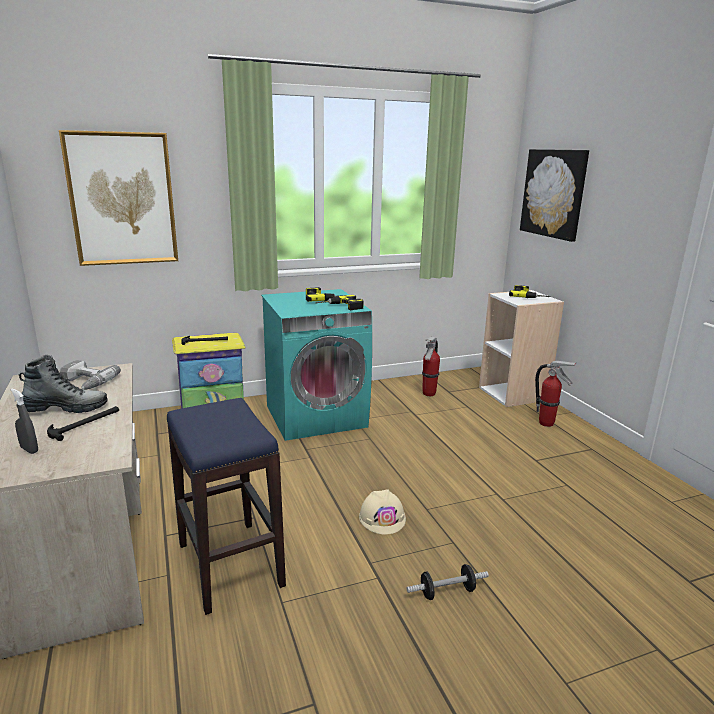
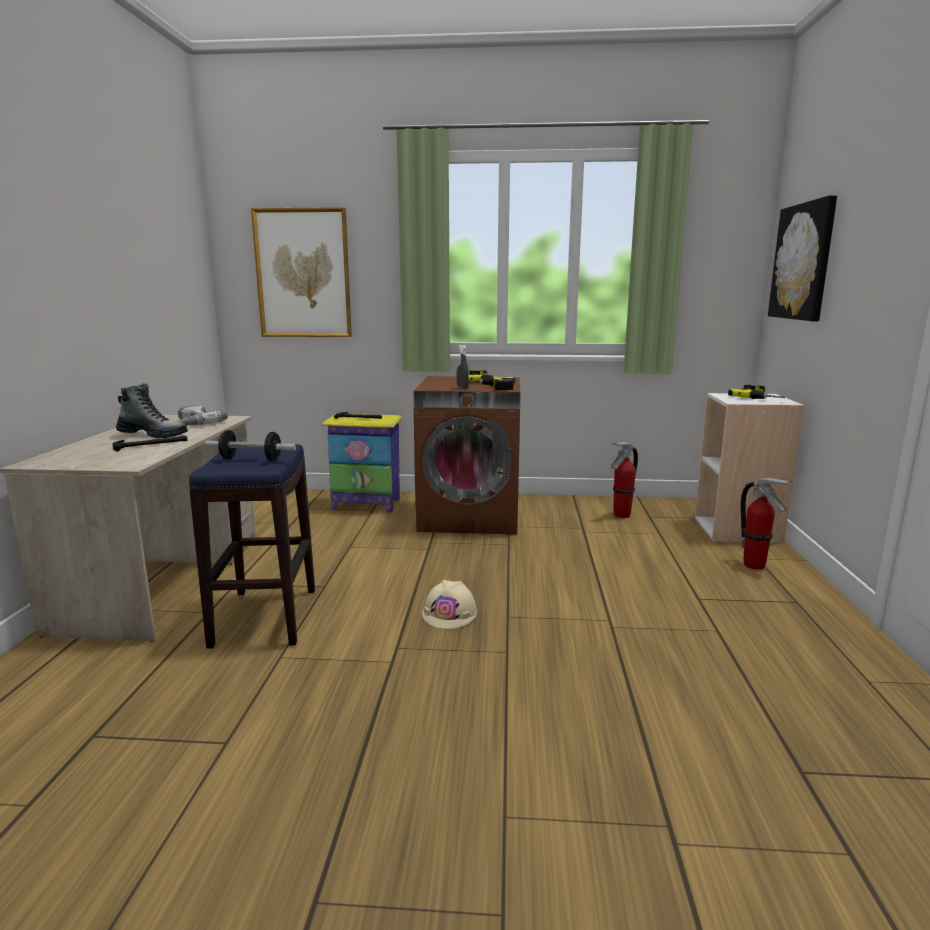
camera: 25 degrees right, 5 degrees down
grey spray bottle [11,389,38,454] -> grey spray bottle moved to [457,345,469,389]
turquoise washing machine [261,289,372,441] -> brown washing machine [414,376,521,535]
dumbbell [407,564,489,600] -> dumbbell moved to [205,430,296,461]

